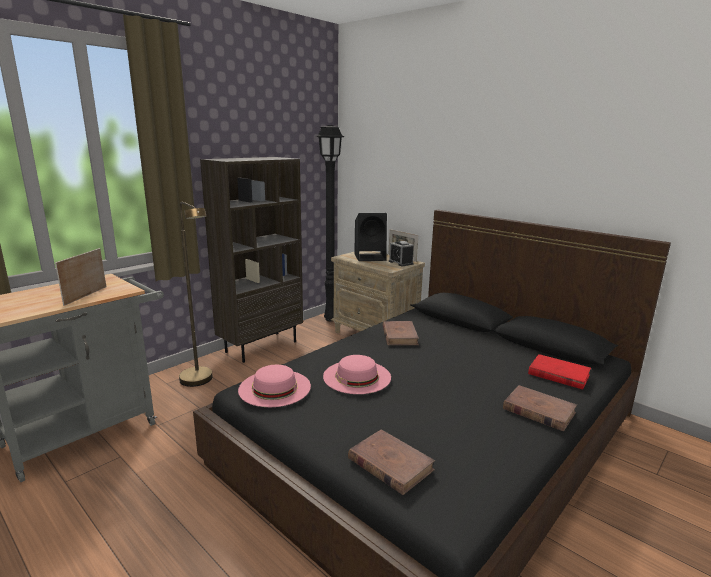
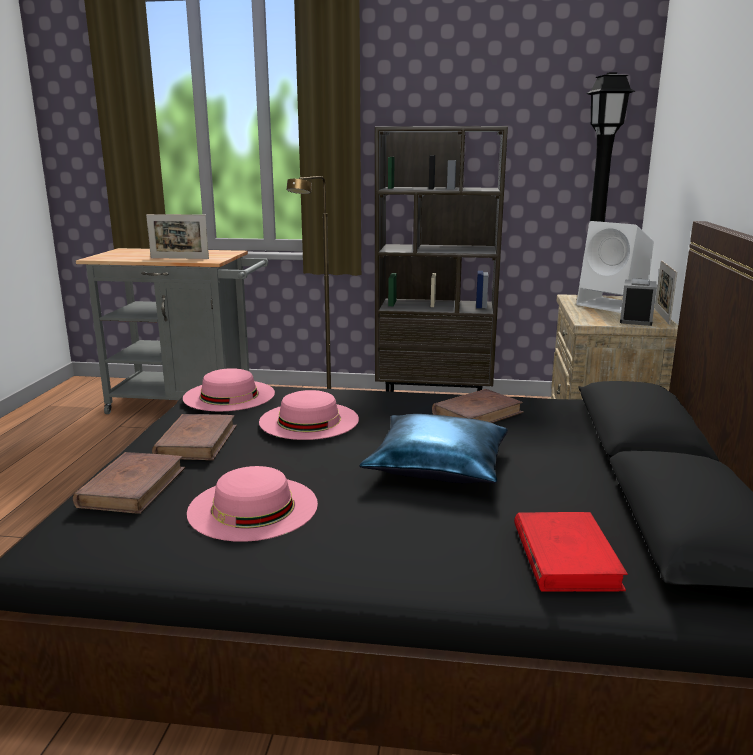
camera: 55 degrees right, 0 degrees up
picture frame [55,248,106,306] -> picture frame turned 150 degrees counterclockwise [146,214,209,259]
black speaker [354,213,387,261] -> white speaker [576,221,654,313]
brown book [503,385,577,432] -> brown book moved to [152,414,237,460]
none -> pink hat [187,466,318,542]
none -> blue pillow [359,414,508,483]

